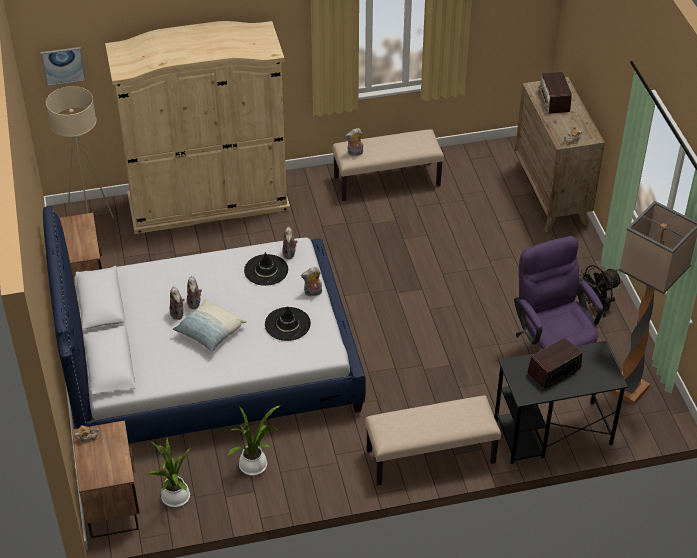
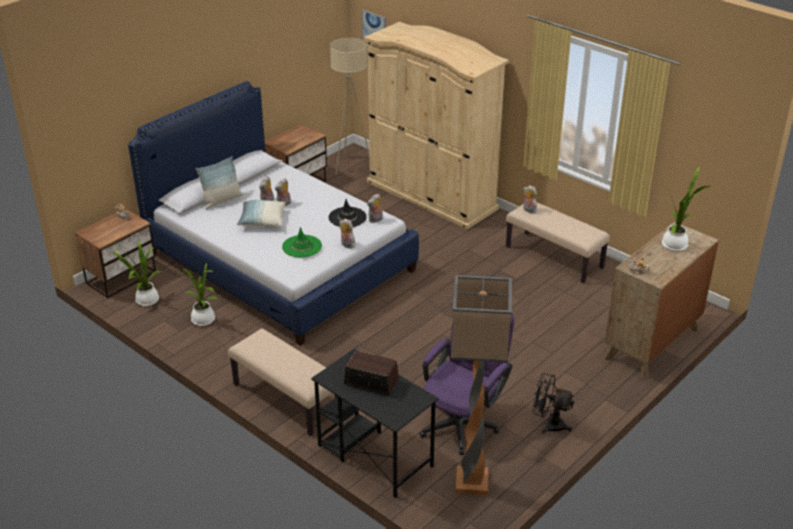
camera: 55 degrees right, 10 degrees down
black hat [265,306,311,341] -> green hat [282,227,322,257]
radio [539,72,572,114] -> potted plant [662,166,710,251]
none -> pillow [195,156,243,210]

